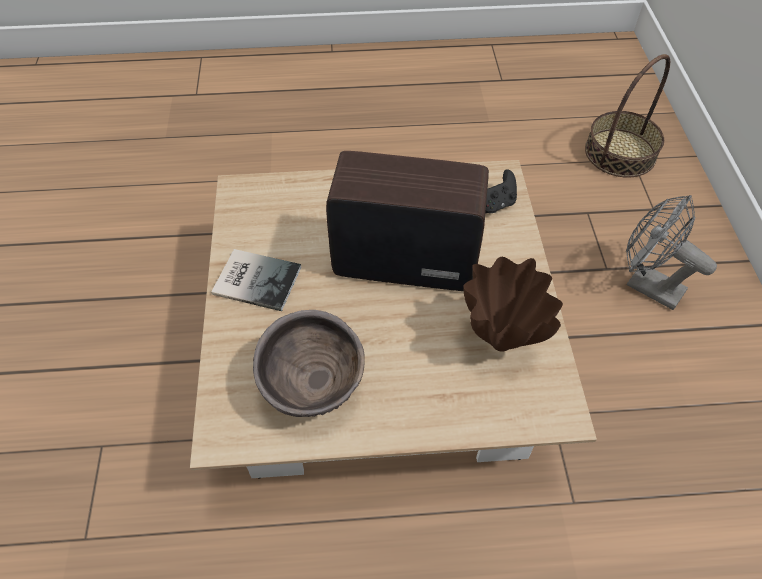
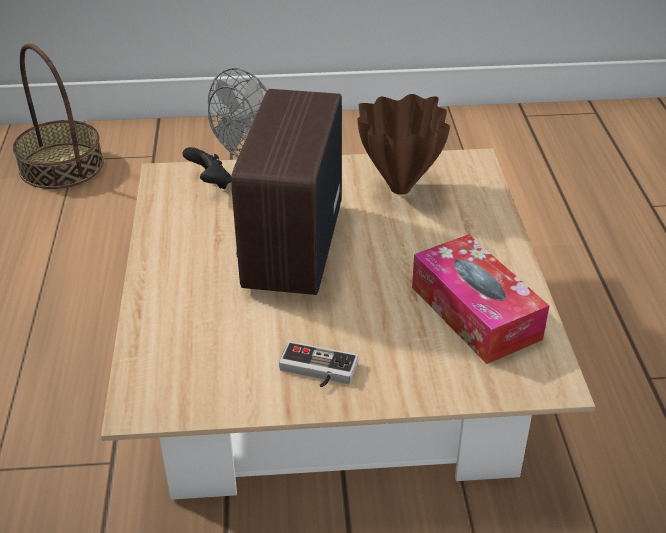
camera: 90 degrees left, 15 degrees down
book [211,249,301,311] -> game controller [279,341,358,388]
brown bowl [253,310,365,417] -> tissue box [412,234,549,364]

